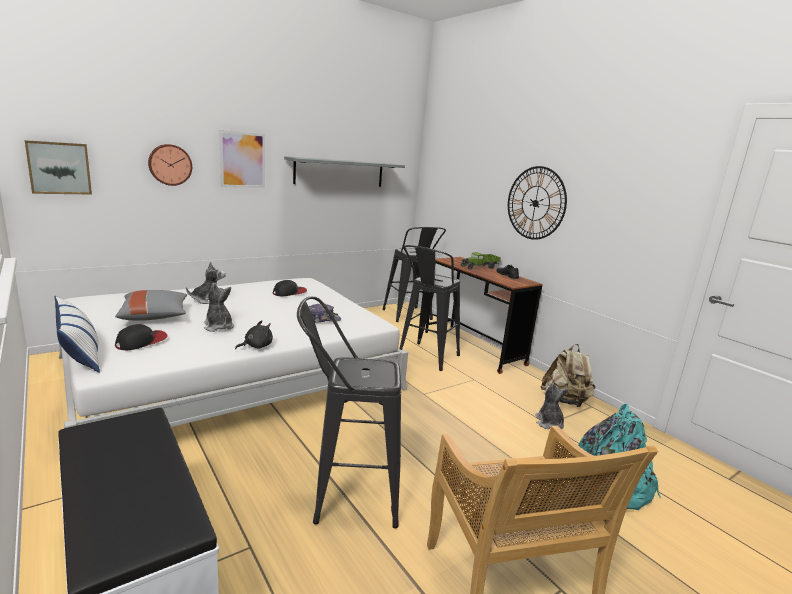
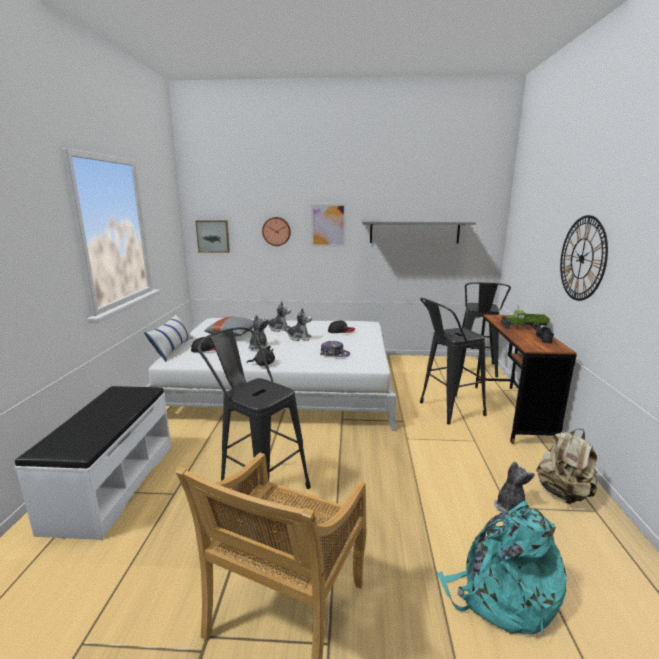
camera: 40 degrees right, 0 degrees up
none -> plush toy [284,308,312,341]

